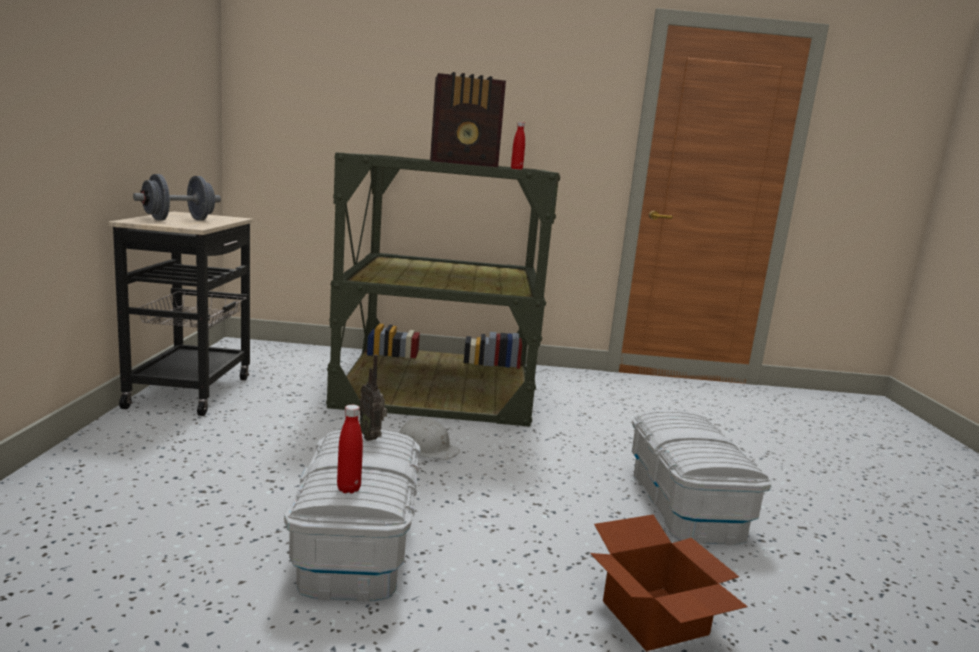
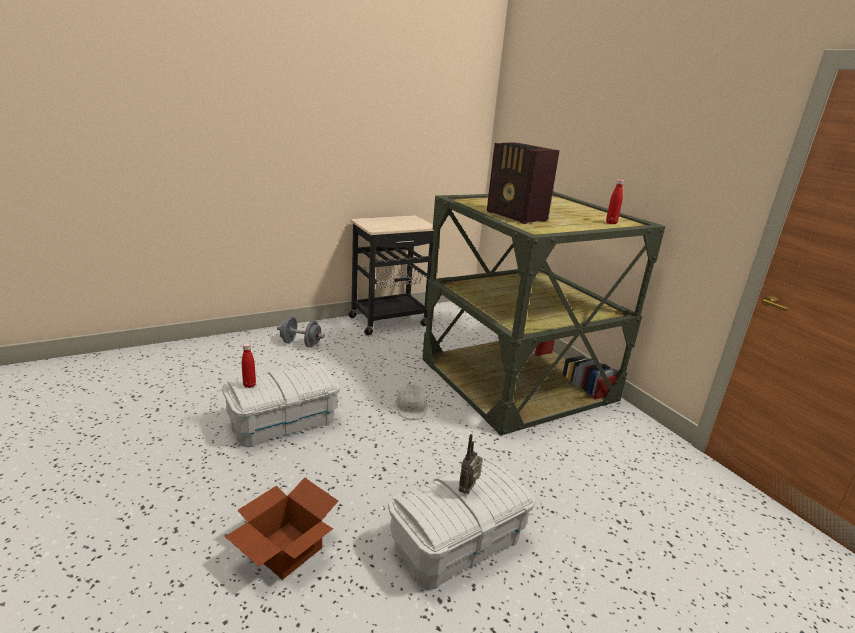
camera: 60 degrees right, 10 degrees up
grey dumbbell [133,174,221,221] -> grey dumbbell moved to [277,317,325,348]
radio [360,355,387,441] -> radio moved to [459,434,483,494]

